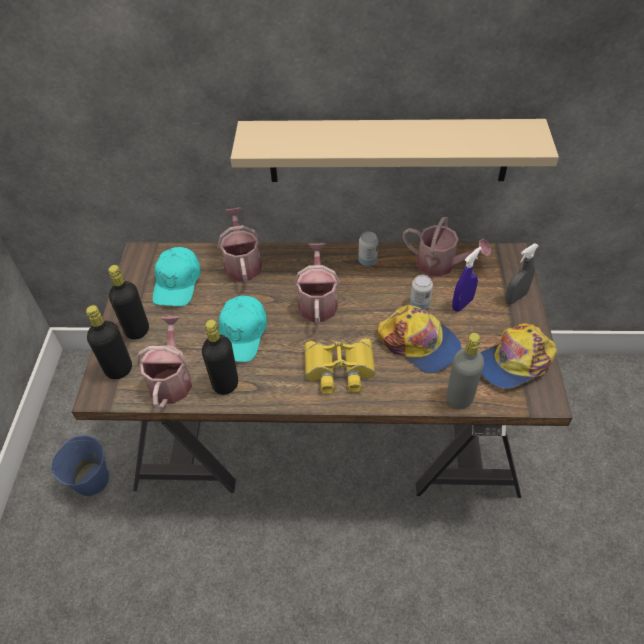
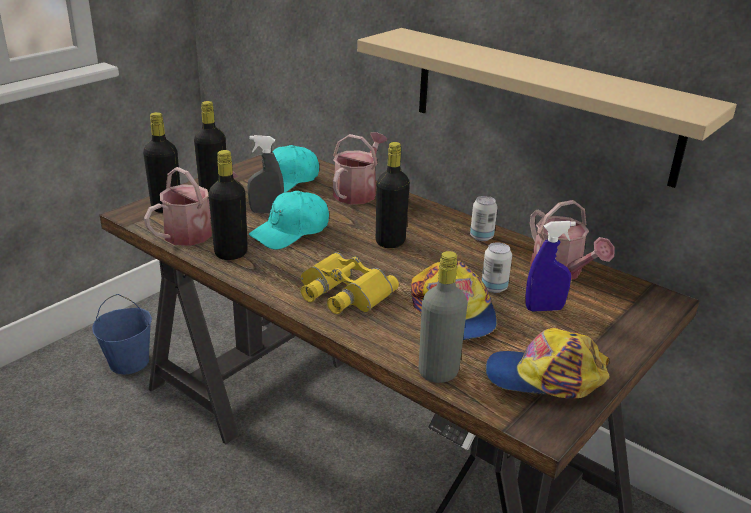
camera: 35 degrees right, 20 degrees down
watering can [294,243,340,324] -> black bottle [376,142,410,248]
grey spray bottle [505,244,539,304] -> grey spray bottle moved to [247,135,284,214]

